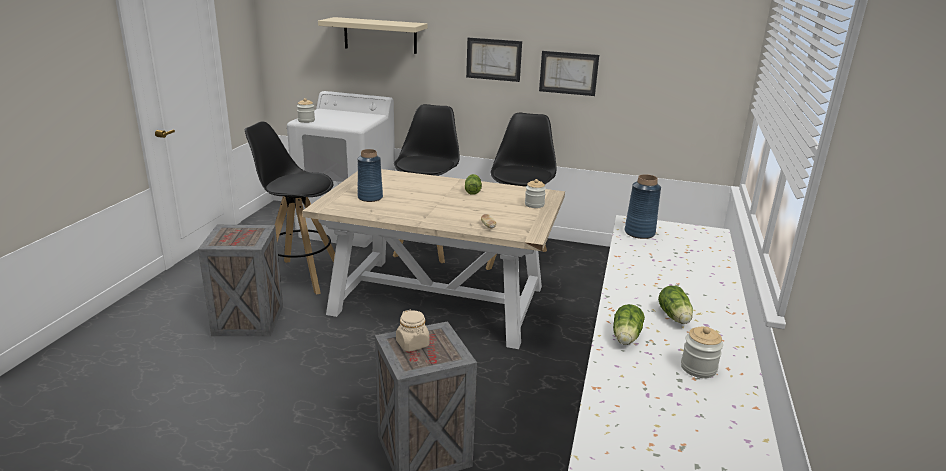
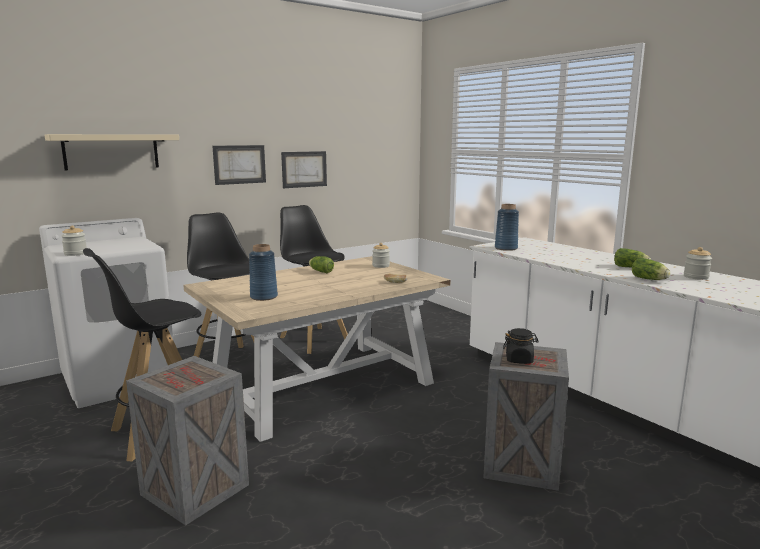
camera: 50 degrees left, 10 degrees down
beige jar [396,310,430,352] -> black jar [503,328,539,364]

